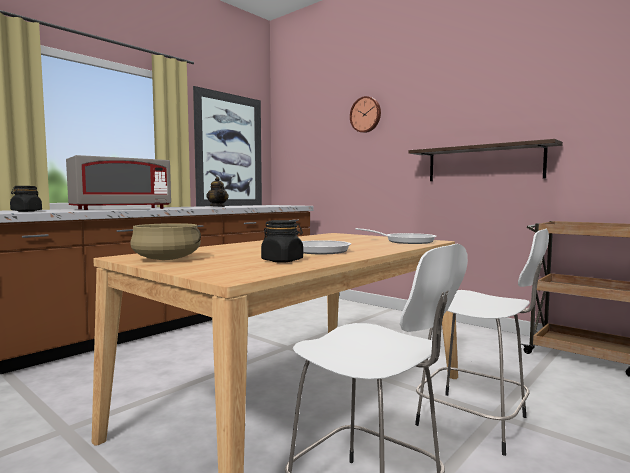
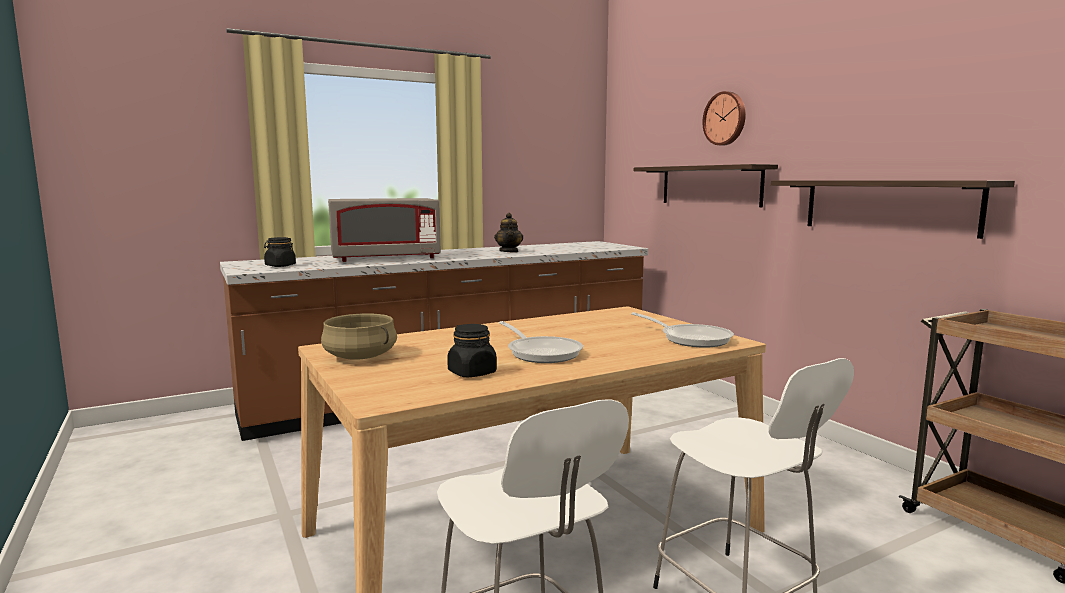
camera: 20 degrees right, 5 degrees up
picture [193,86,262,207] -> none
none -> shelf [634,164,778,207]

